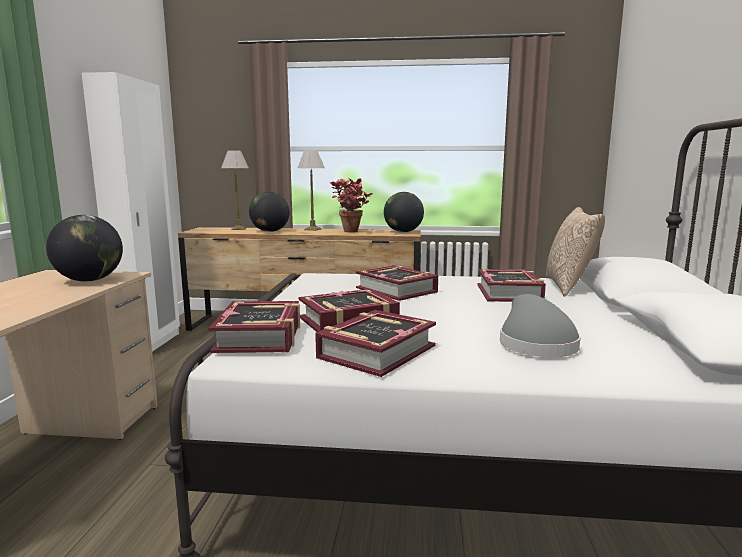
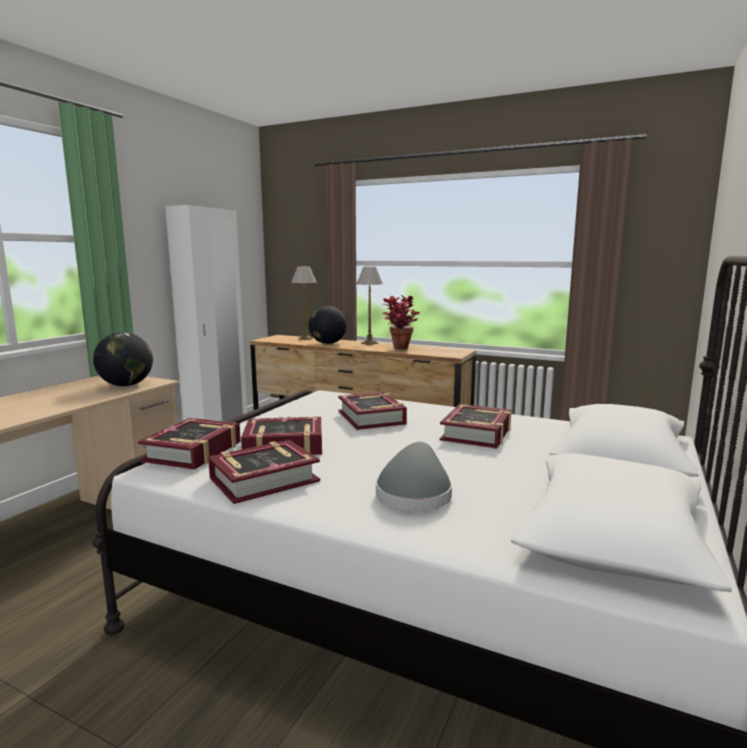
camera: 20 degrees right, 0 degrees up
globe [384,192,424,232] -> none
pillow [546,207,605,297] -> none

